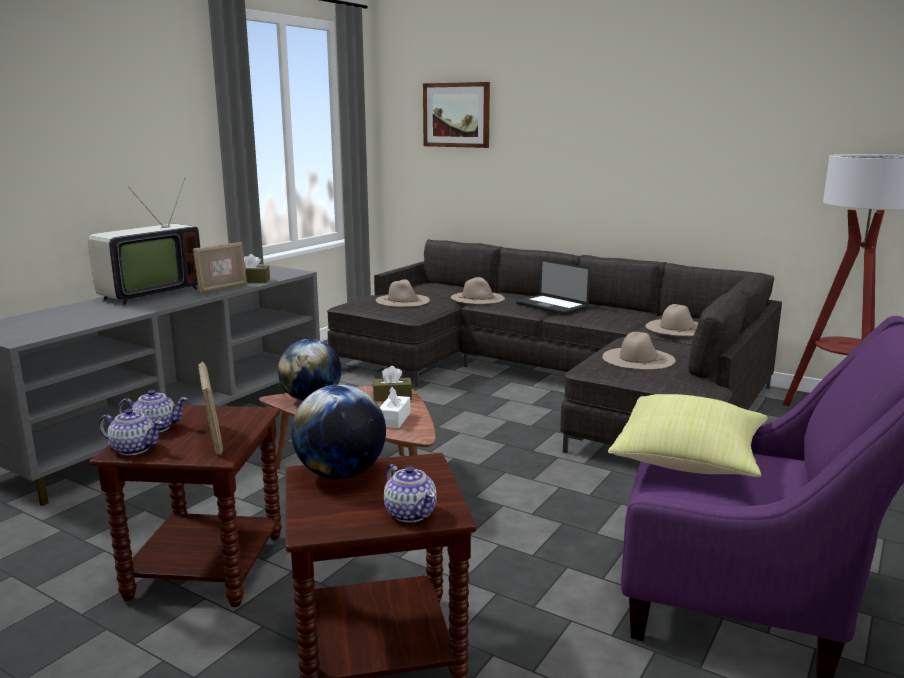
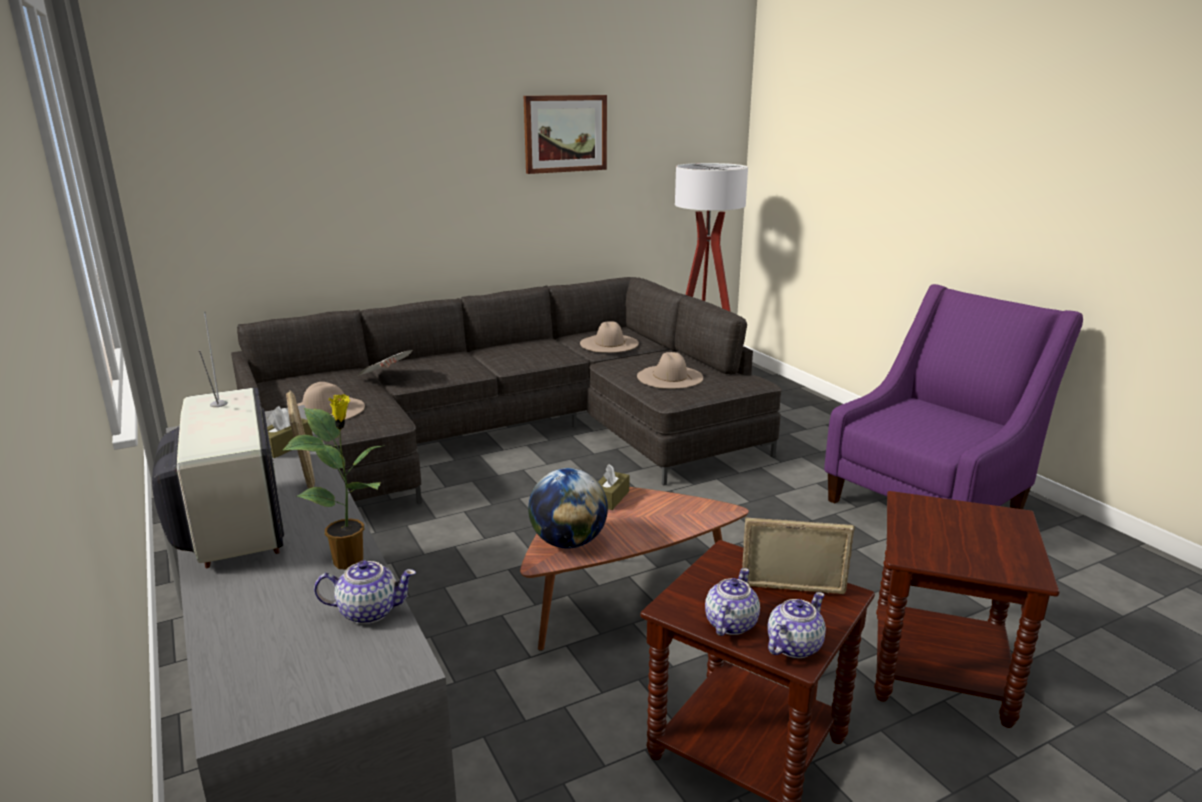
camera: 60 degrees left, 5 degrees up
globe [291,384,386,479] -> none
white tissue box [380,387,410,428] -> none
teapot [384,464,437,523] -> teapot moved to [314,560,416,624]
picture [423,82,490,148] -> picture moved to [524,95,607,174]
beige hat [451,277,505,304] -> newspaper [357,350,413,376]
laptop [516,259,590,315] -> none
yellow pillow [608,394,768,477] -> none
none -> potted plant [283,394,385,569]

